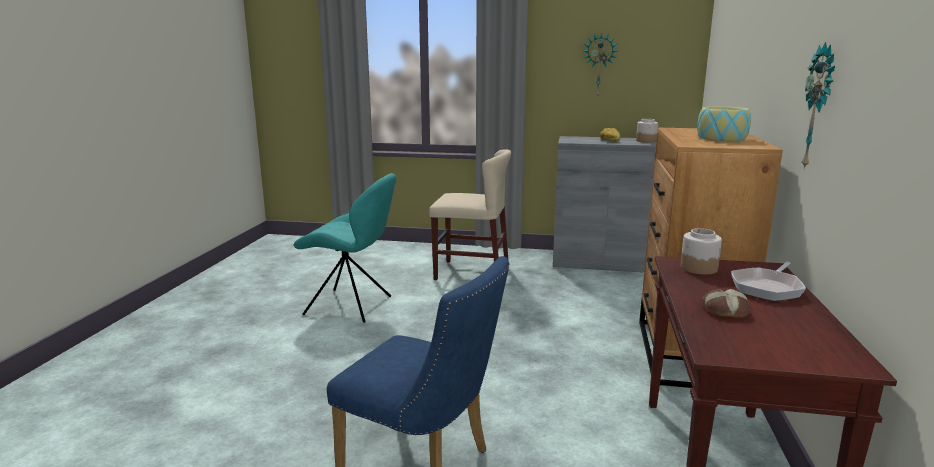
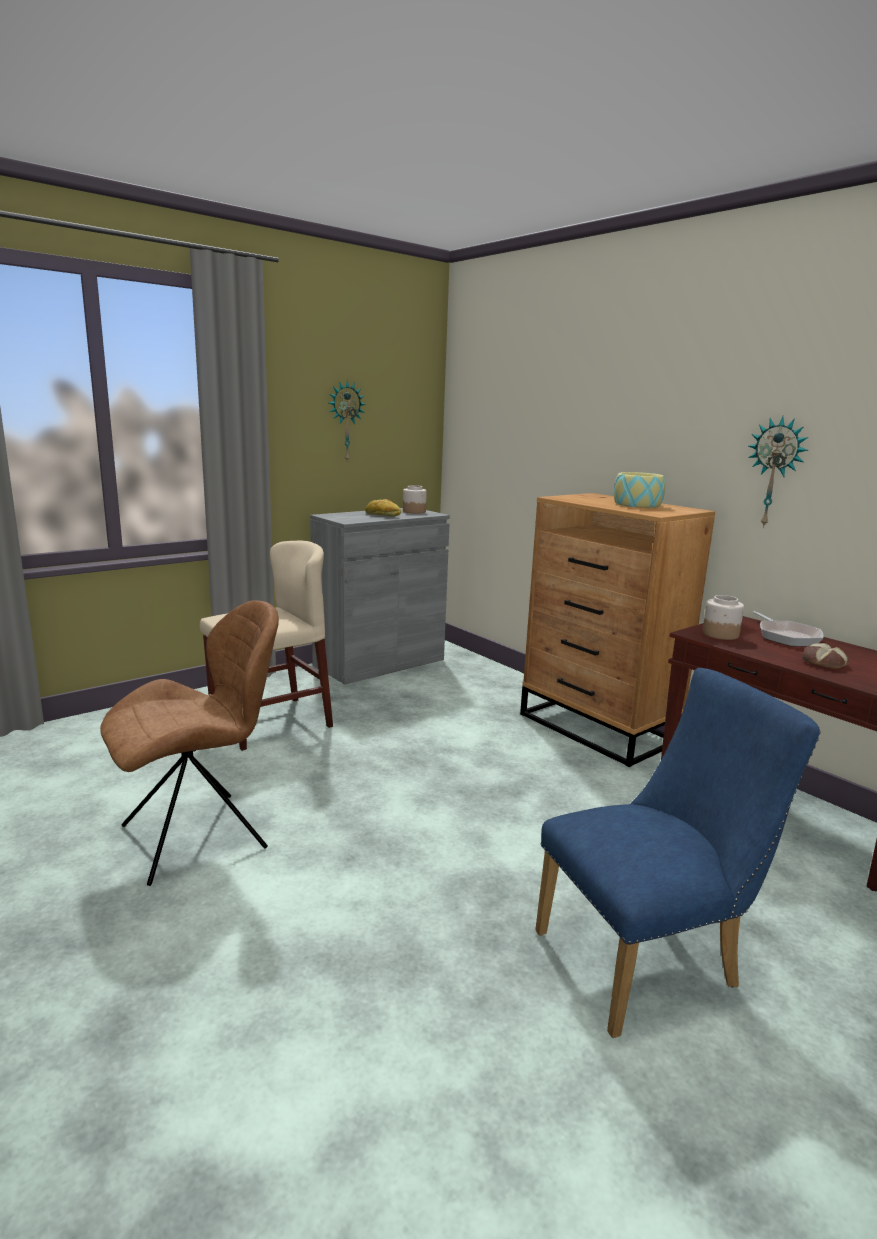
camera: 50 degrees left, 0 degrees up
turquoise chair [293,173,397,323] -> brown chair [100,600,279,886]

